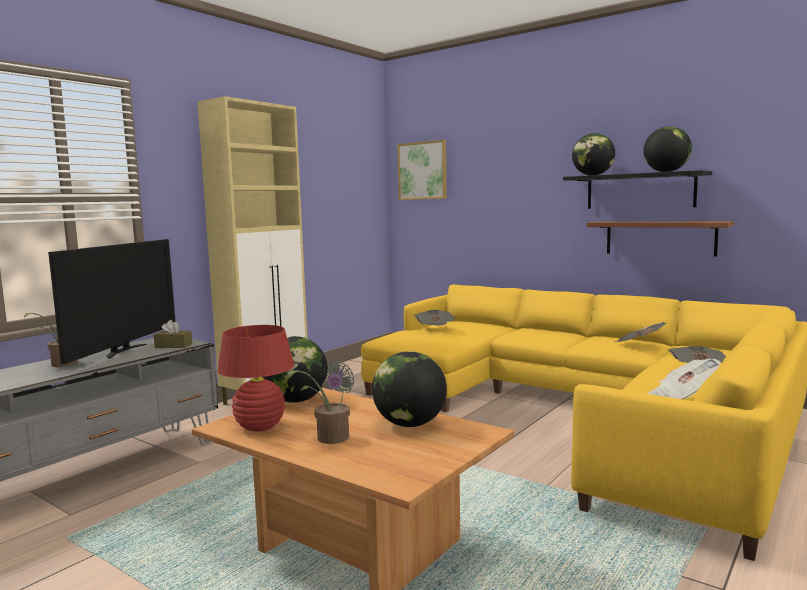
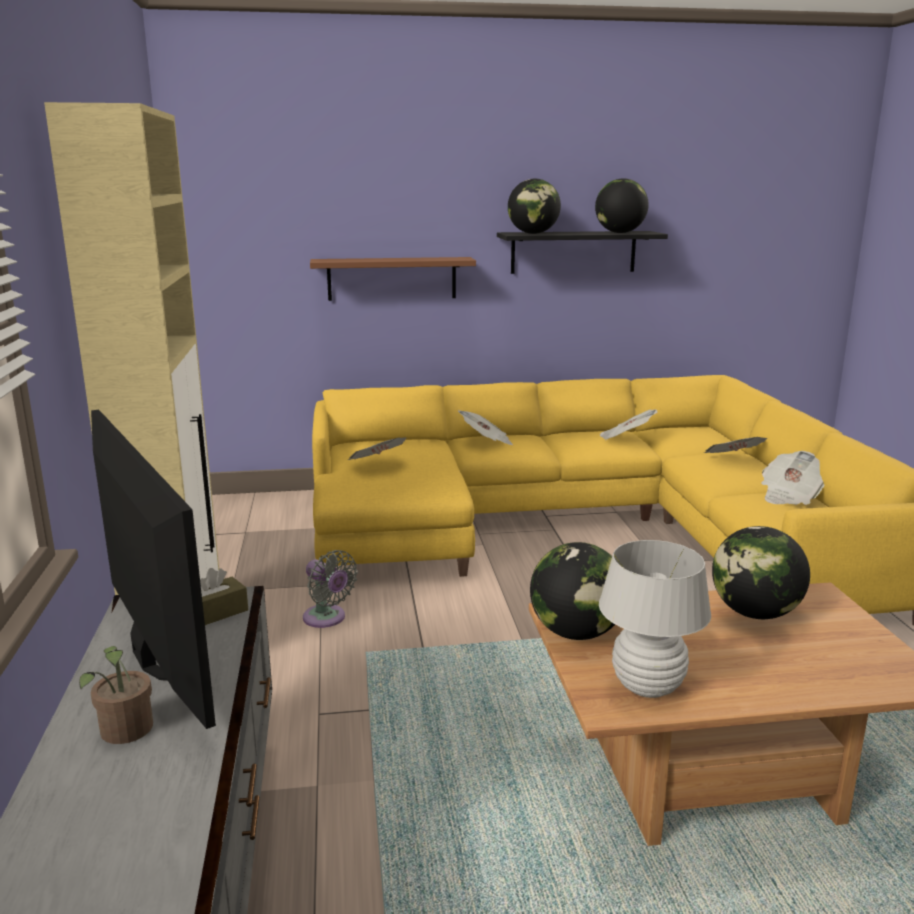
camera: 45 degrees left, 10 degrees up
red table lamp [217,325,294,431] -> white table lamp [599,540,711,698]
potted plant [287,370,350,444] -> none
picture [397,140,447,200] -> none
brown shelf [587,221,734,257] -> brown shelf moved to [310,257,476,301]
none -> newspaper [458,410,513,445]

